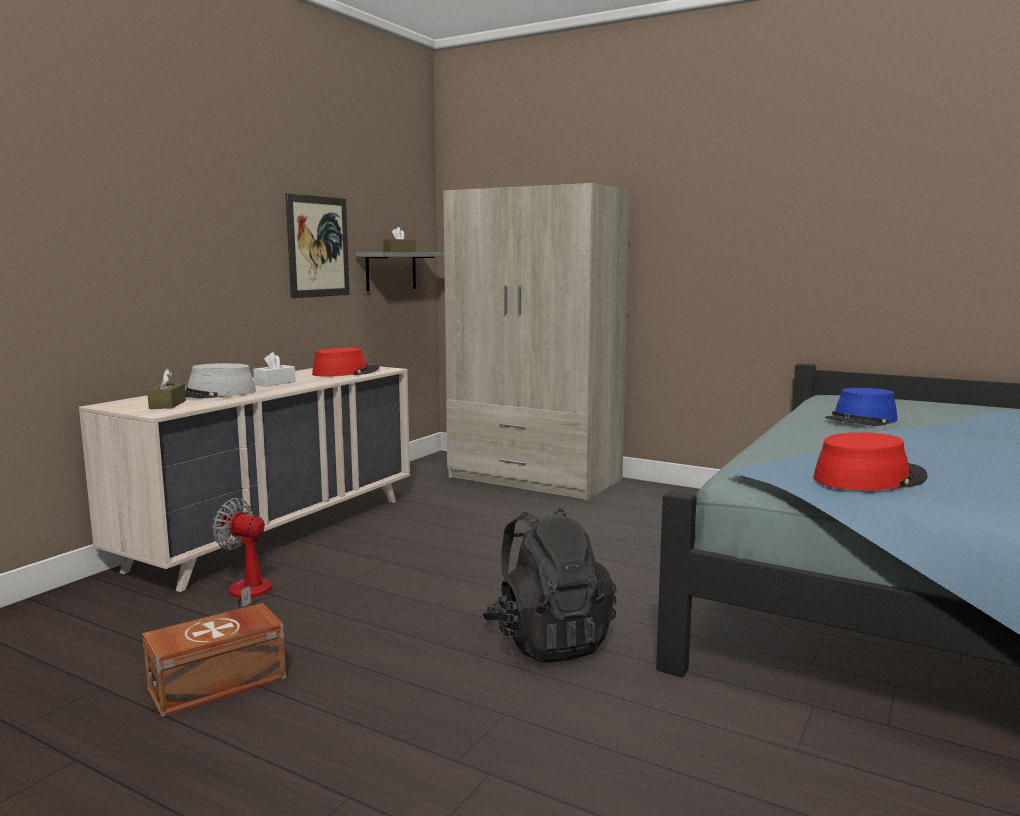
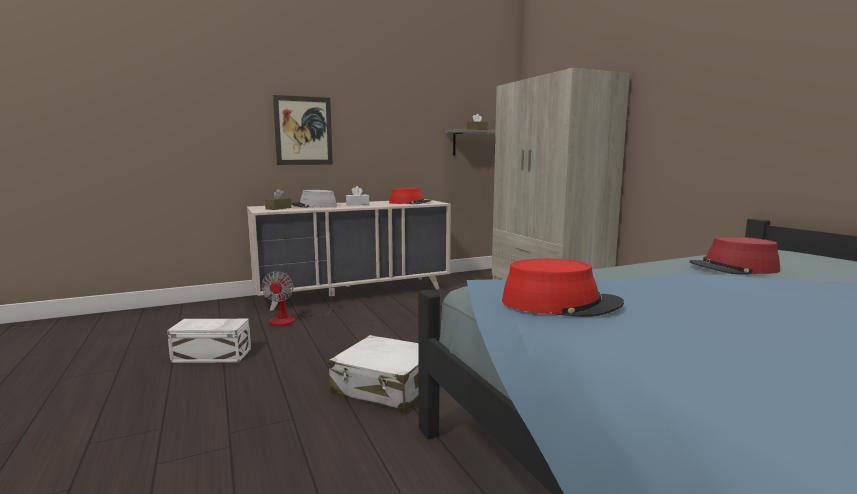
camera: 35 degrees right, 0 degrees up
brown storage box [142,603,286,717] -> white storage box [167,319,251,363]
fan [212,498,276,609] -> fan turned 150 degrees counterclockwise [261,271,335,326]
picture [285,193,350,298] -> picture moved to [273,95,333,165]
black backpack [483,508,617,663] -> white suitcase [328,335,419,411]
blue hat [825,388,897,426] -> red hat [689,236,780,274]

